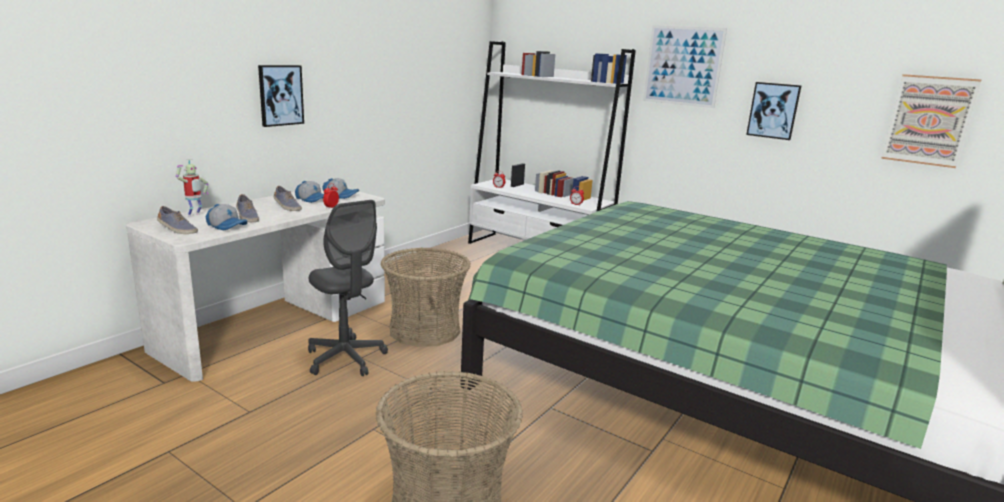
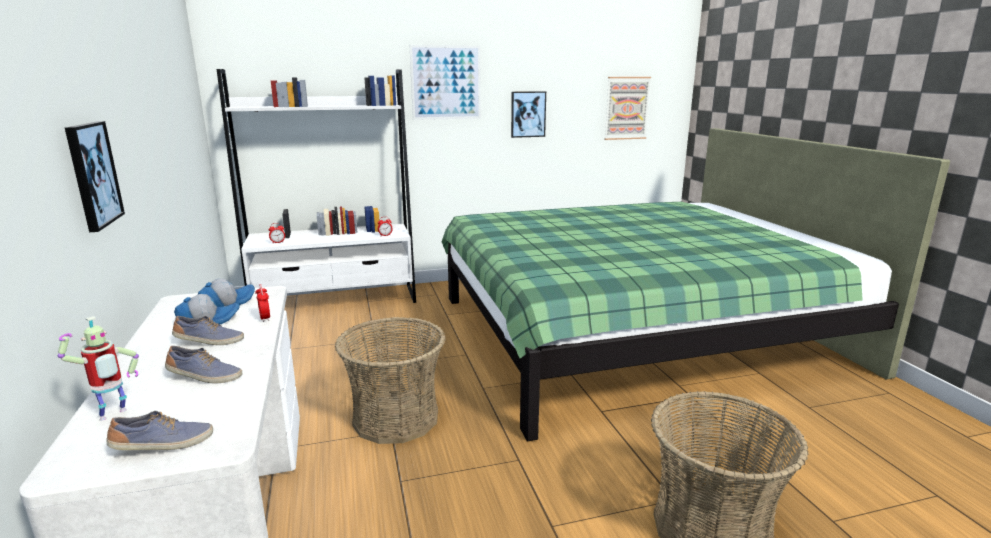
camera: 50 degrees left, 0 degrees up
toy robot [176,159,209,217] -> toy robot turned 60 degrees clockwise [58,316,139,421]
cap [205,204,247,230] -> none
grey office chair [308,200,388,376] -> none

